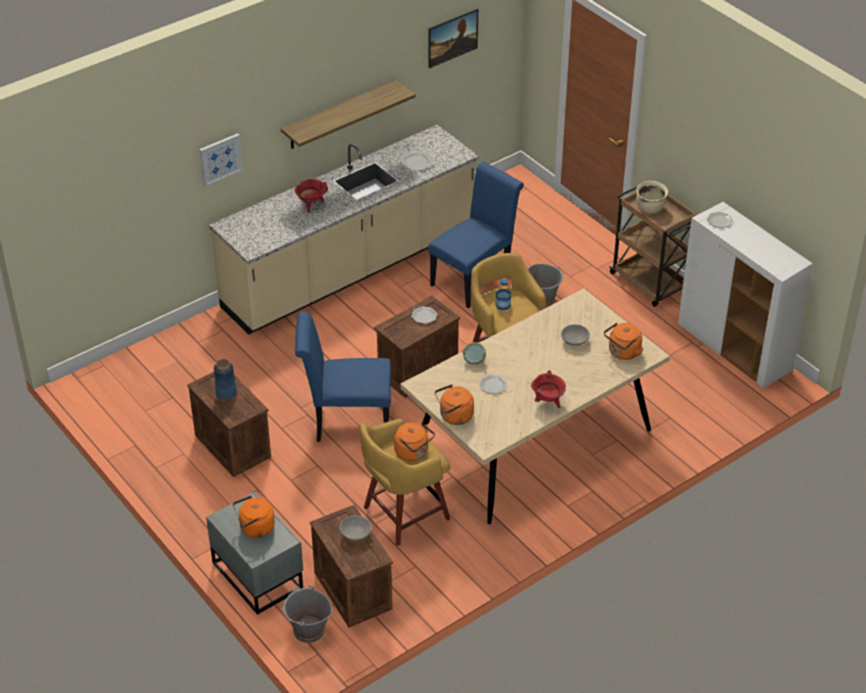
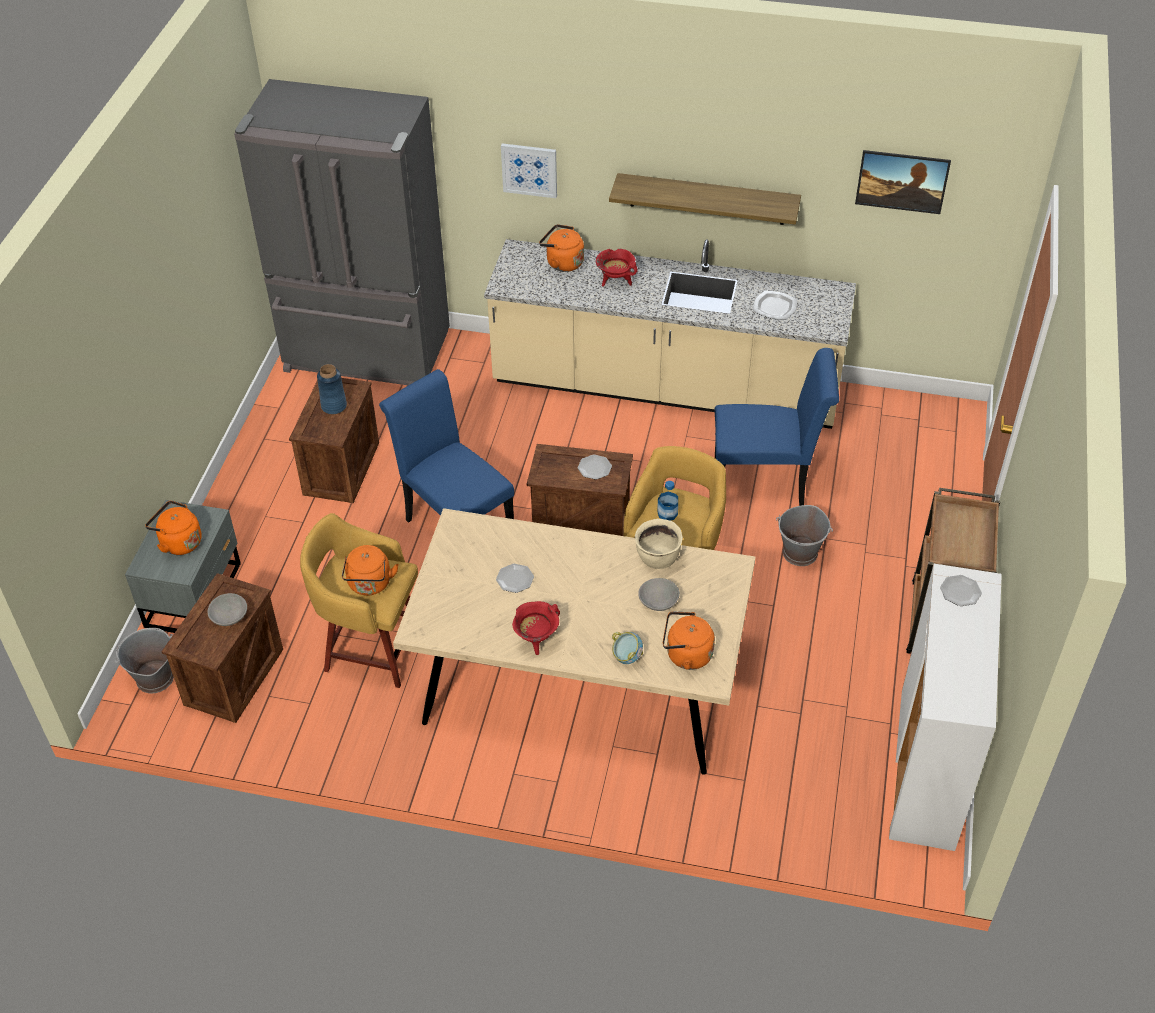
camera: 50 degrees right, 5 degrees up
orange kettle [435,384,474,425] -> orange kettle moved to [539,224,584,272]
bowl [462,342,486,365] -> bowl moved to [612,632,643,664]
beige cooking pot [636,181,668,214] -> beige cooking pot moved to [635,519,683,569]
none -> grey fridge [234,79,450,385]

